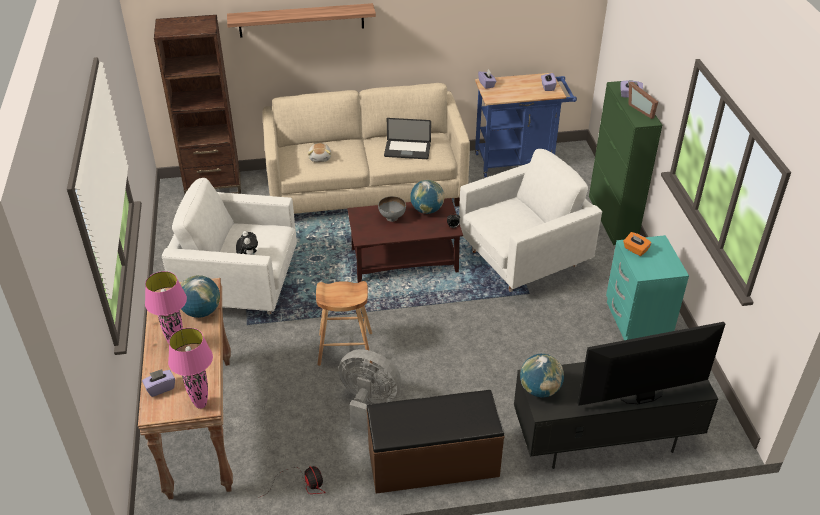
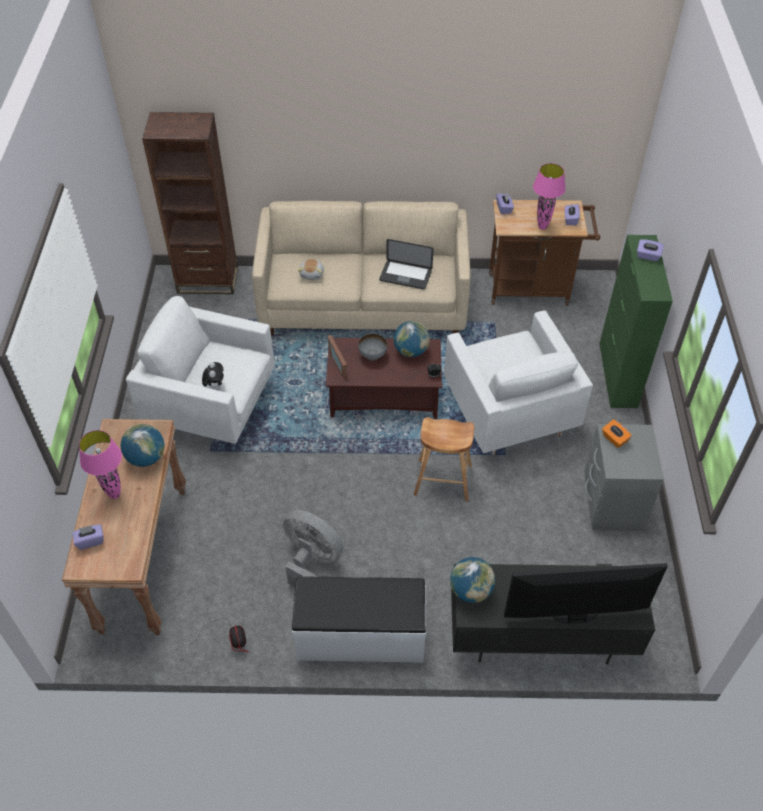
camera: 10 degrees right, 10 degrees up
pink table lamp [168,328,213,409] -> pink table lamp moved to [533,163,566,230]
shelf [227,3,376,38] -> none
brown stool [316,281,372,366] -> brown stool moved to [414,417,474,502]
brown bench [366,390,505,494] -> white bench [292,576,426,663]
white armchair [459,149,602,292] -> white armchair turned 90 degrees clockwise [444,310,593,455]
blue cart [475,73,577,177] -> brown cart [489,200,600,306]
turquoise nightstand [606,235,689,340] -> grey nightstand [584,424,664,531]
picture frame [629,82,658,119] -> picture frame moved to [328,335,348,378]

